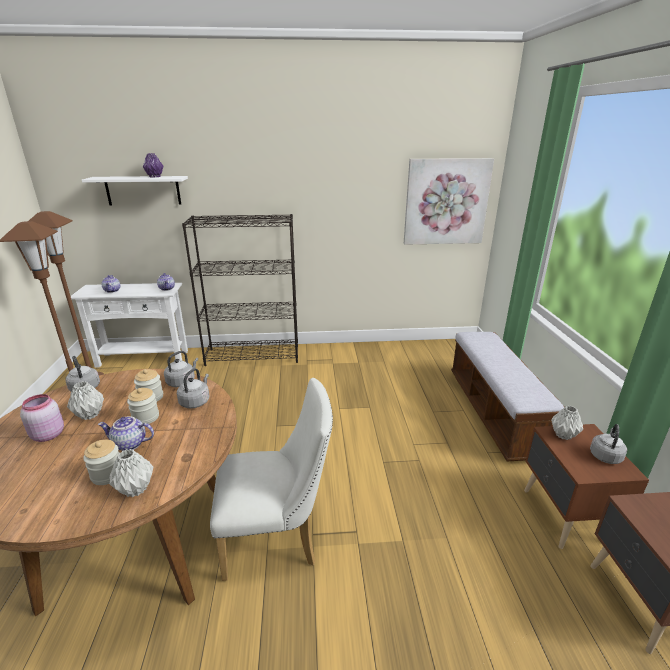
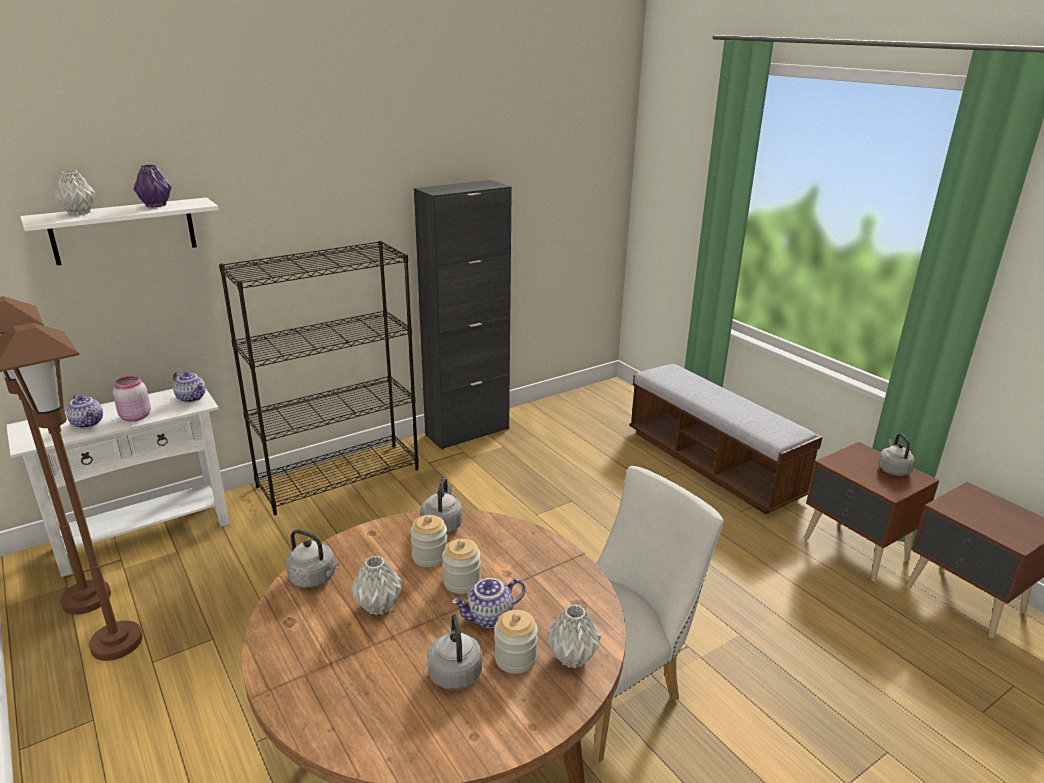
camera: 30 degrees left, 0 degrees up
pink jar [20,394,64,442] -> pink jar moved to [113,376,151,422]
grey kettle [177,368,210,408] -> grey kettle moved to [427,614,482,690]
picture [404,158,494,245] -> none
grey vase [551,406,583,440] -> grey vase moved to [54,170,96,215]
none -> black cabinet [414,180,512,450]

